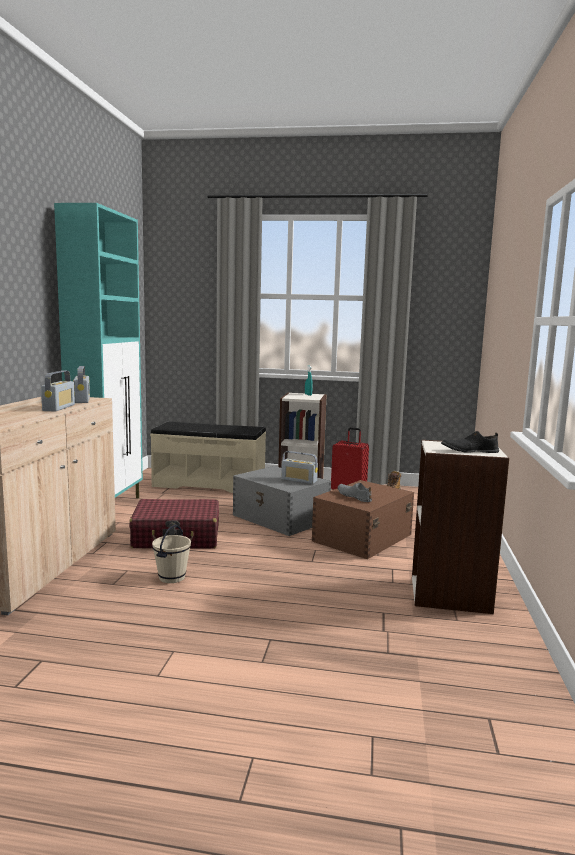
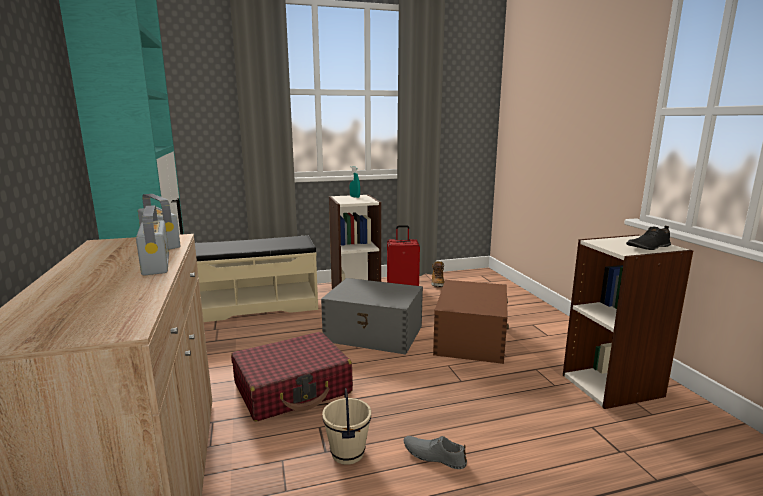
camera: 25 degrees left, 5 degrees up
radio [281,451,318,484] -> none
grey shoe [338,483,372,502] -> grey shoe moved to [403,436,467,469]

